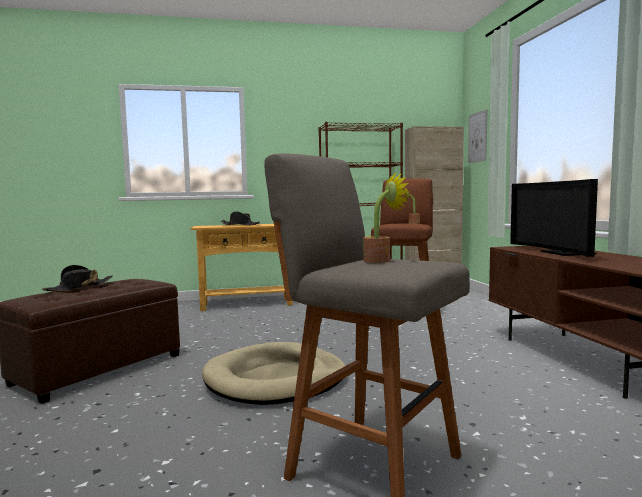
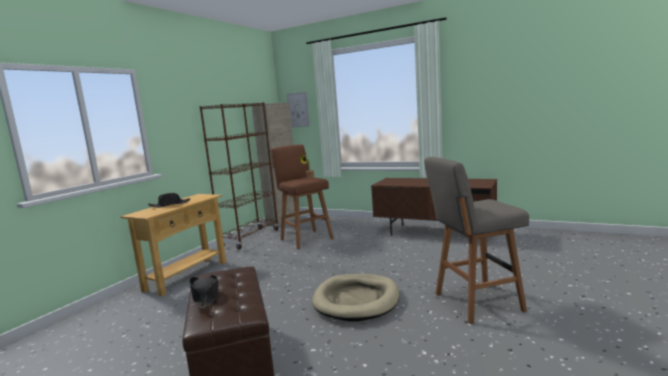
camera: 50 degrees left, 5 degrees up
potted plant [363,172,409,263] -> none
television [510,179,598,257] -> none

